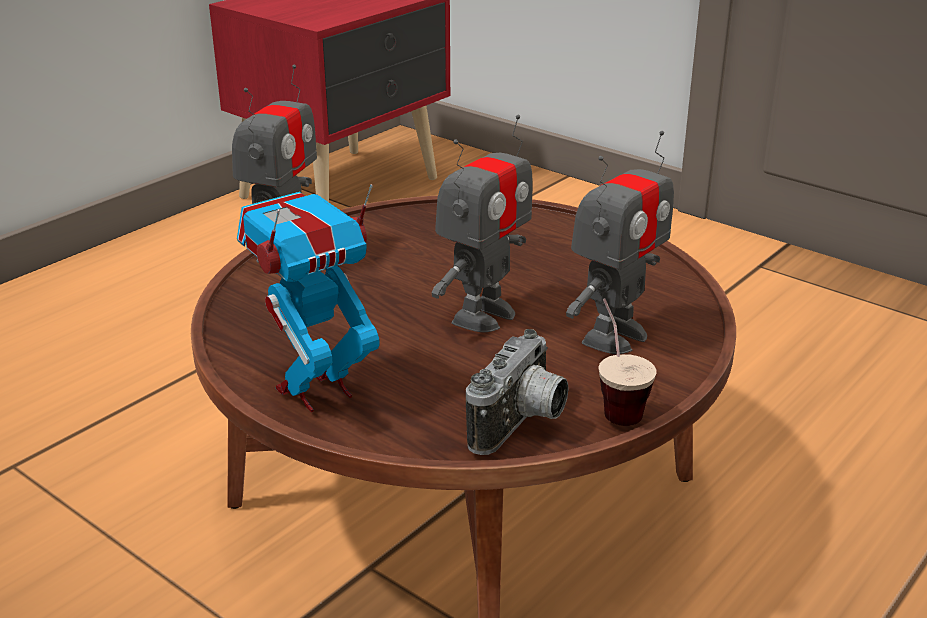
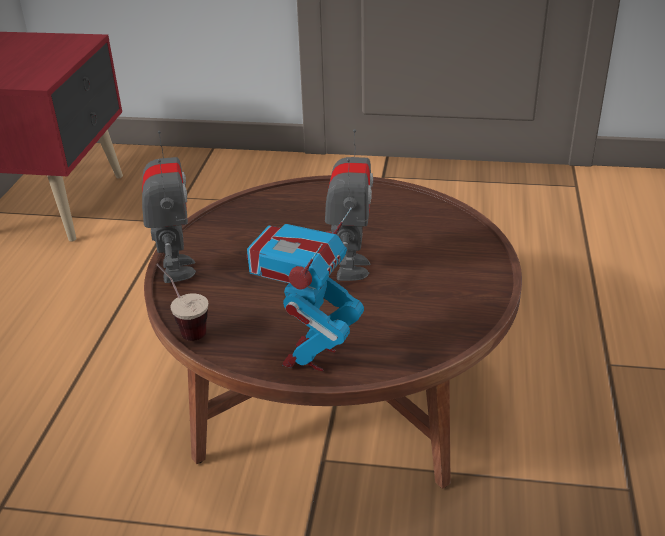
camera: 30 degrees left, 5 degrees up
camera [466,329,569,455] -> none
toy robot [566,131,674,354] -> none
cup [598,298,656,426] -> cup moved to [156,263,208,341]

